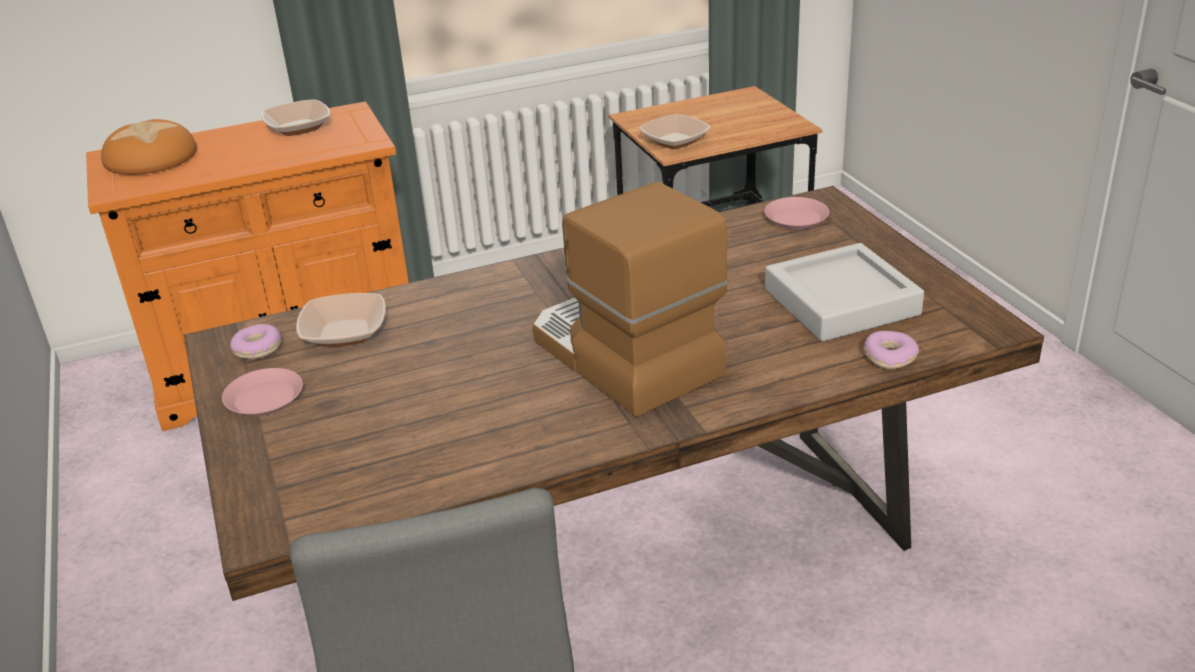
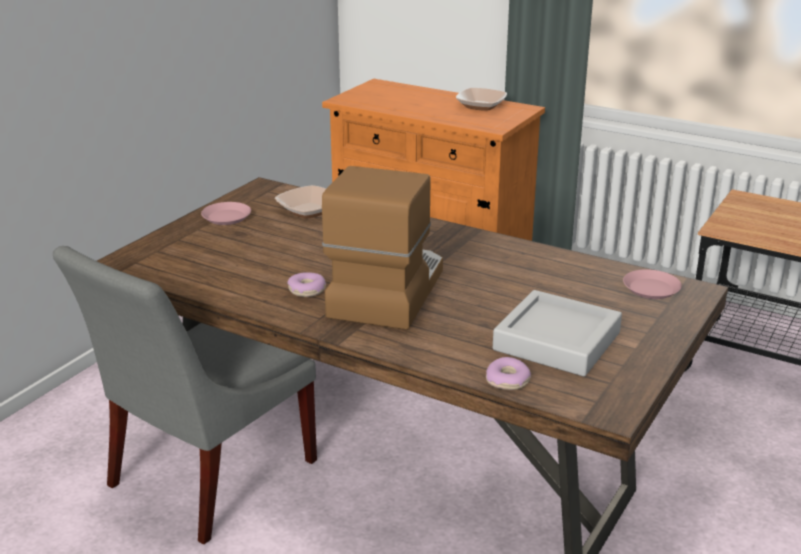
camera: 50 degrees right, 5 degrees down
bread [101,119,197,175] -> none
donut [230,324,281,359] -> donut moved to [287,272,326,297]
bowl [639,114,711,149] -> none

